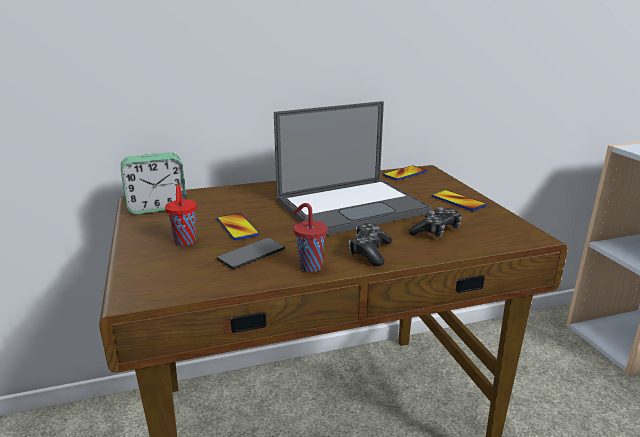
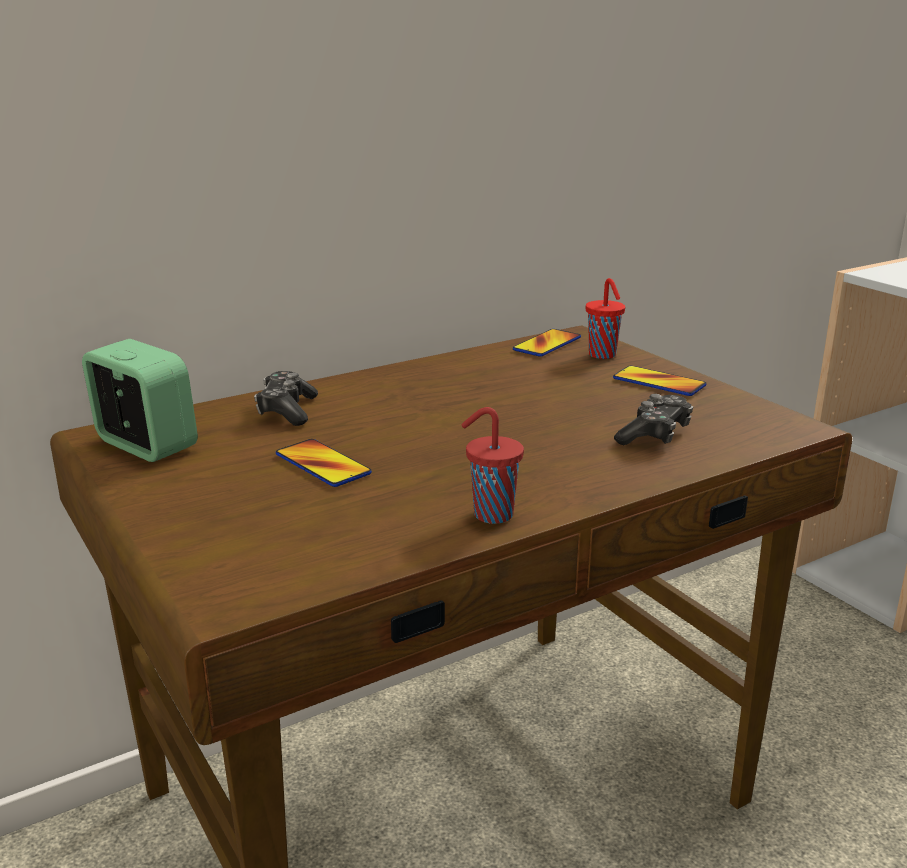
camera: 15 degrees left, 0 degrees up
alarm clock [121,152,187,214] -> alarm clock turned 105 degrees counterclockwise [82,339,198,462]
red cup [165,185,197,246] -> red cup moved to [586,278,625,359]
phone [217,238,285,269] -> none
laptop [274,101,432,236] -> none
game controller [349,223,392,266] -> game controller moved to [254,371,318,426]

